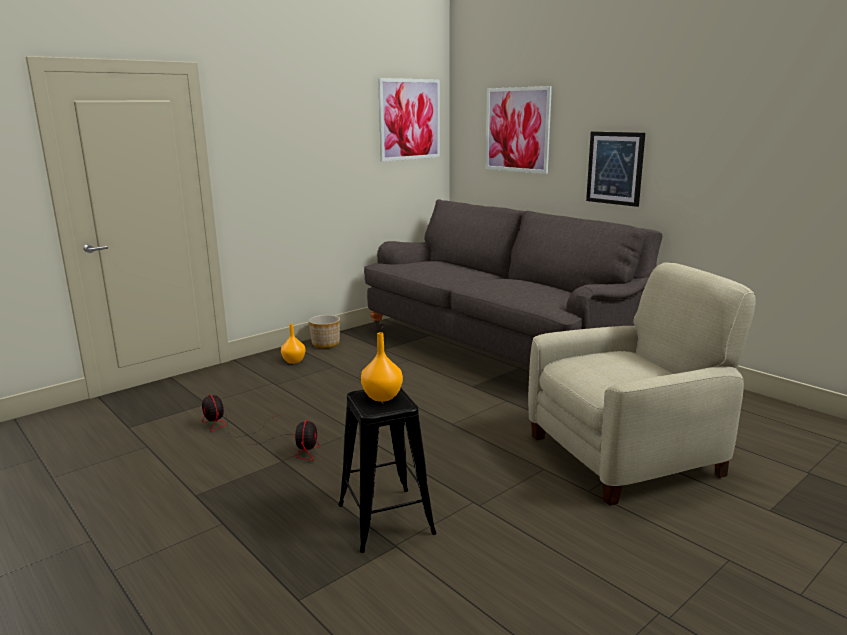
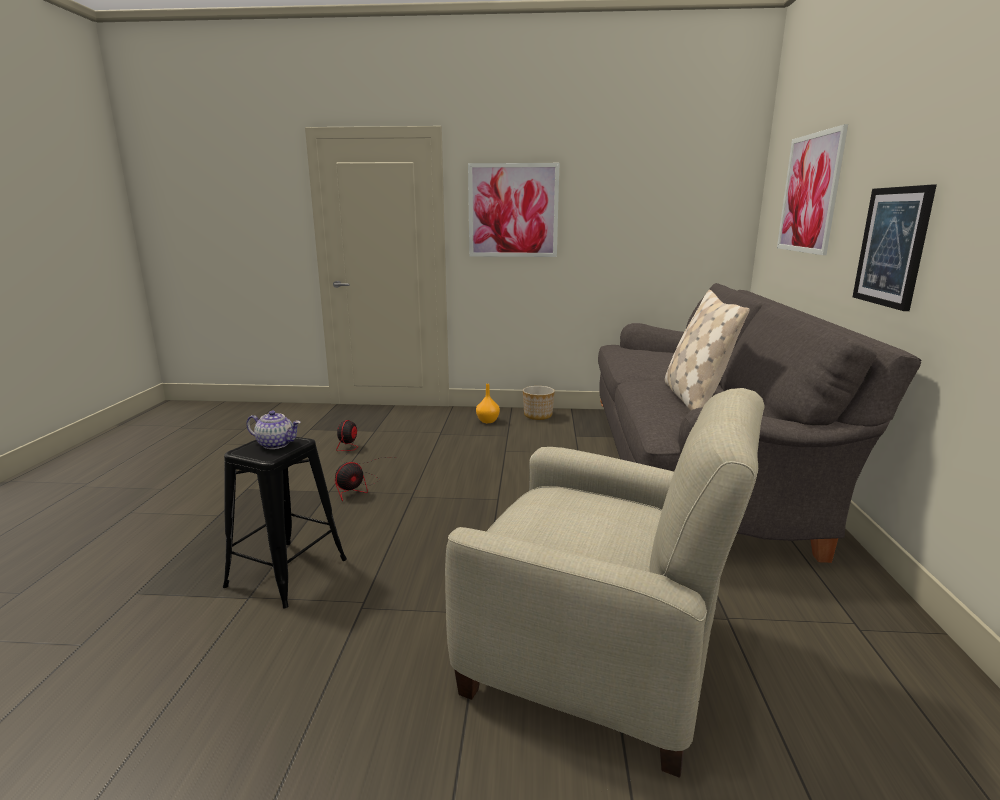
camera: 45 degrees right, 0 degrees up
orange vase [361,332,403,402] -> teapot [246,411,301,449]
picture [378,78,440,162] -> picture moved to [468,163,559,257]
none -> beige pillow [665,290,750,410]

